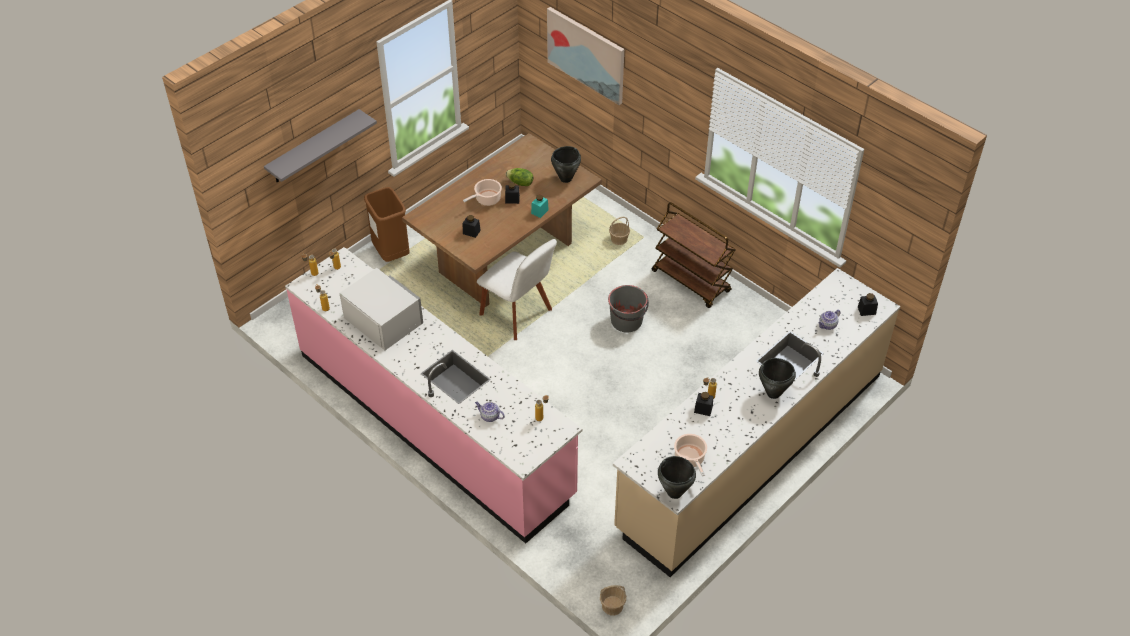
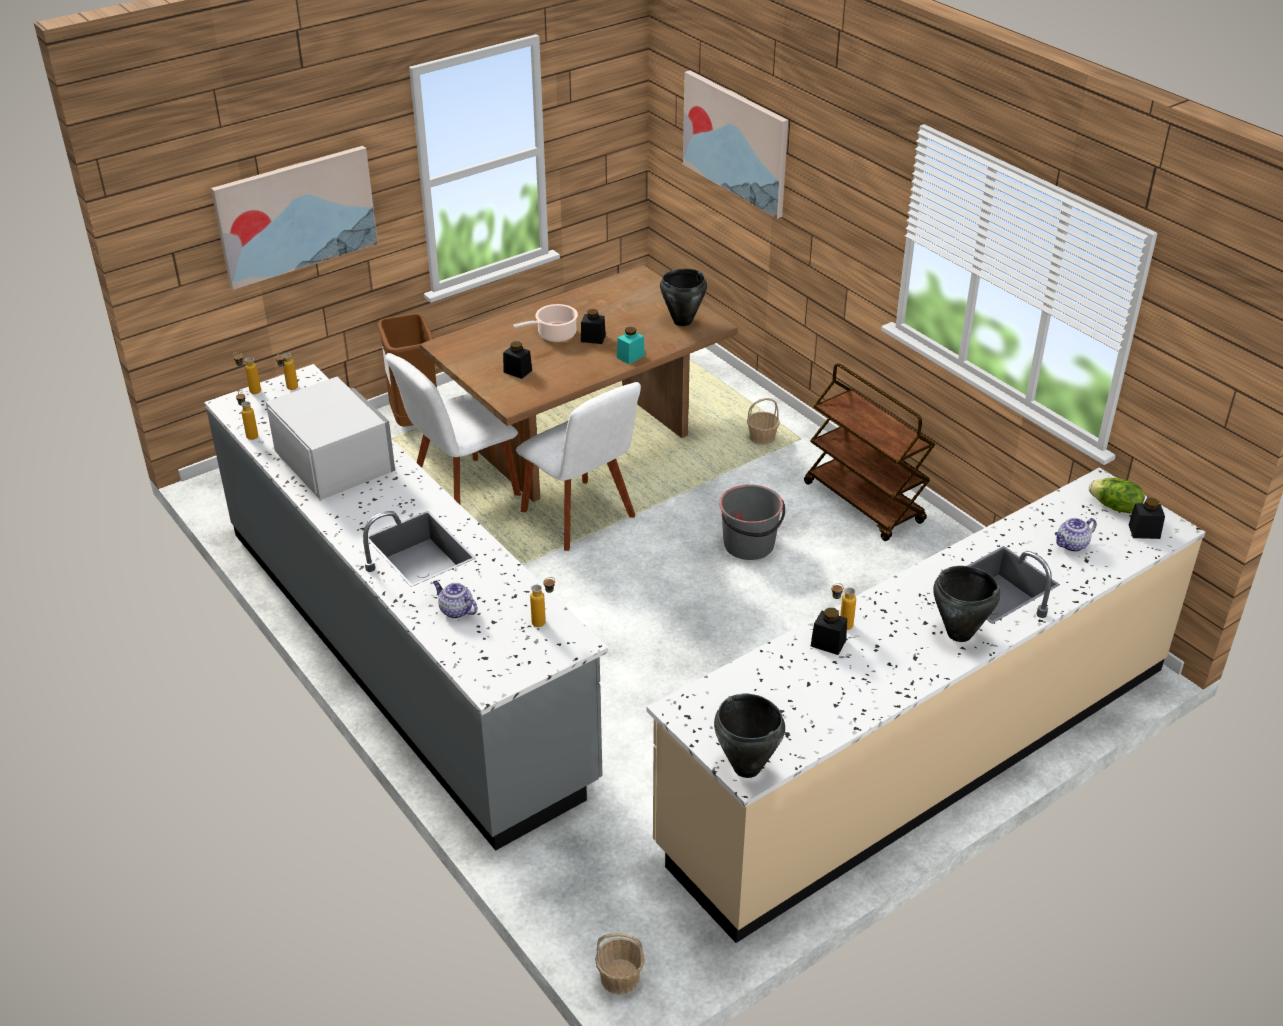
camera: 10 degrees right, 10 degrees down
grey shelf [264,109,377,182] -> picture [211,146,378,290]
pink counter [285,247,583,544] -> grey counter [204,364,608,851]
lettuce [506,168,533,186] -> lettuce moved to [1089,478,1145,514]
cooking pot [674,434,707,476] -> none
none -> white chair [386,353,521,504]

